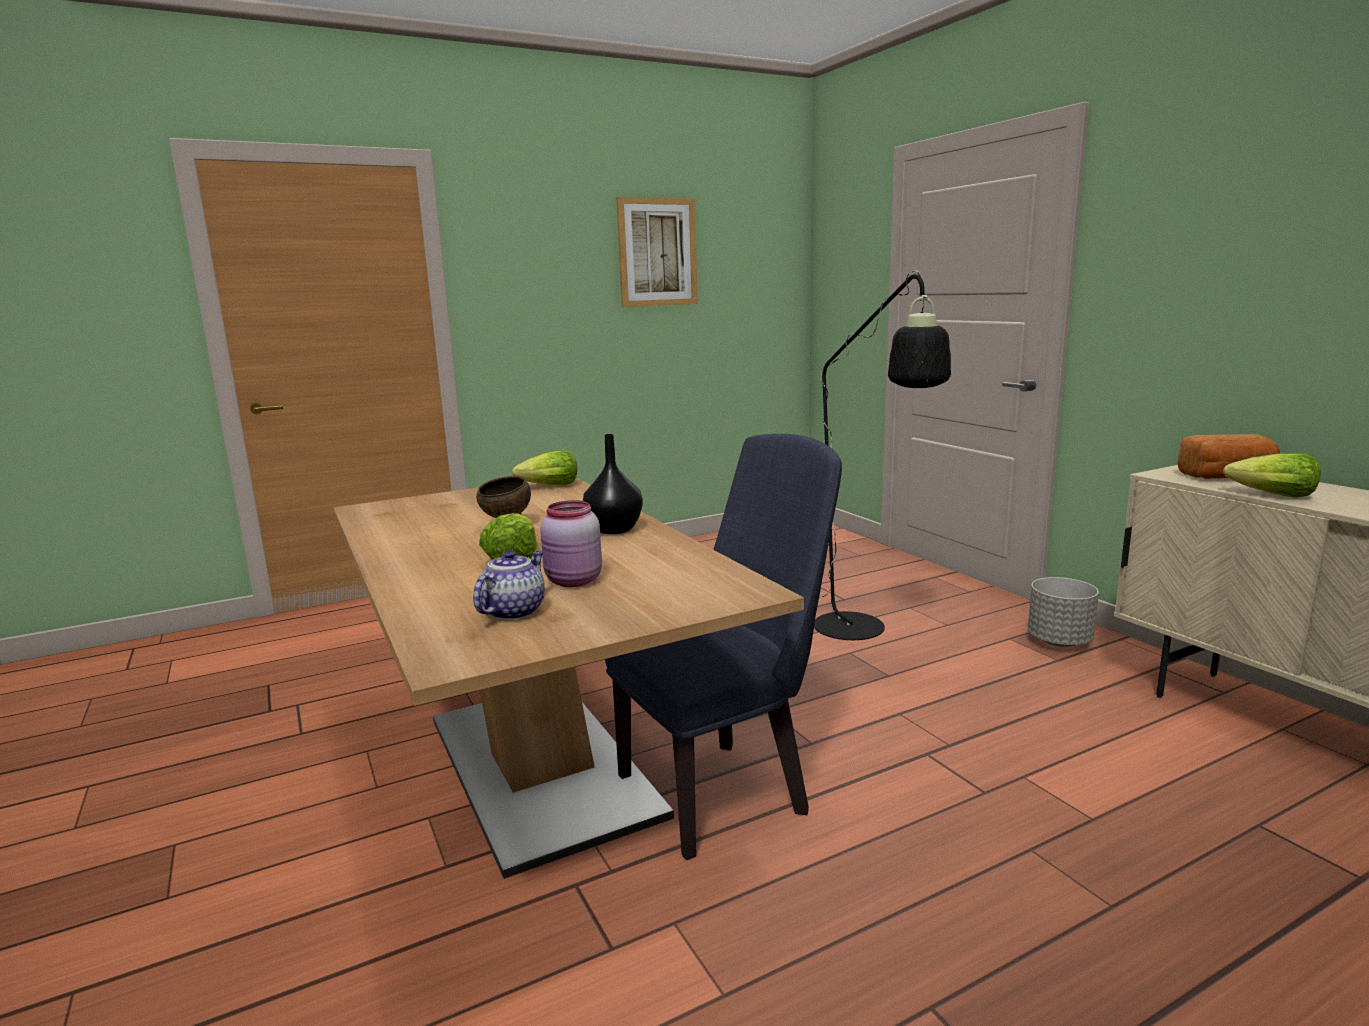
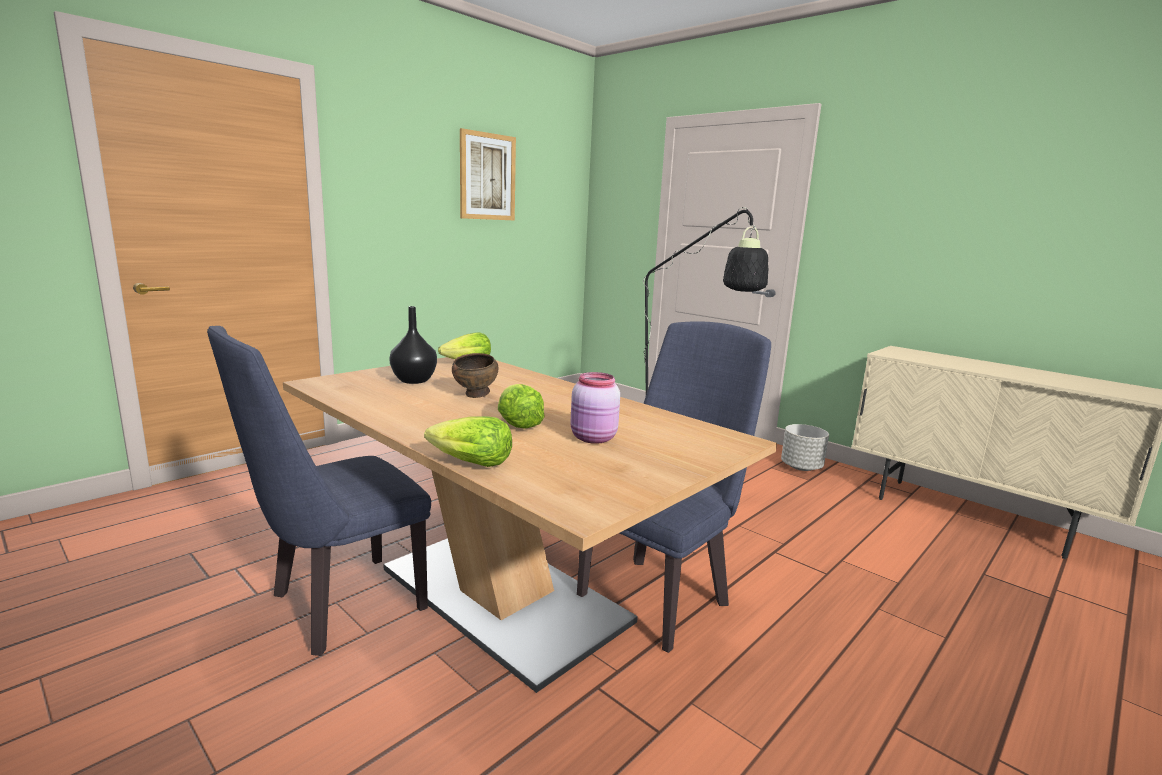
camera: 20 degrees left, 0 degrees up
teapot [473,550,545,620] -> none
black vase [583,434,643,534] -> black vase moved to [389,306,437,384]
bread [1177,434,1280,479] -> none
lettuce [1223,453,1321,498] -> lettuce moved to [424,416,512,467]
none -> blue chair [207,326,431,656]

